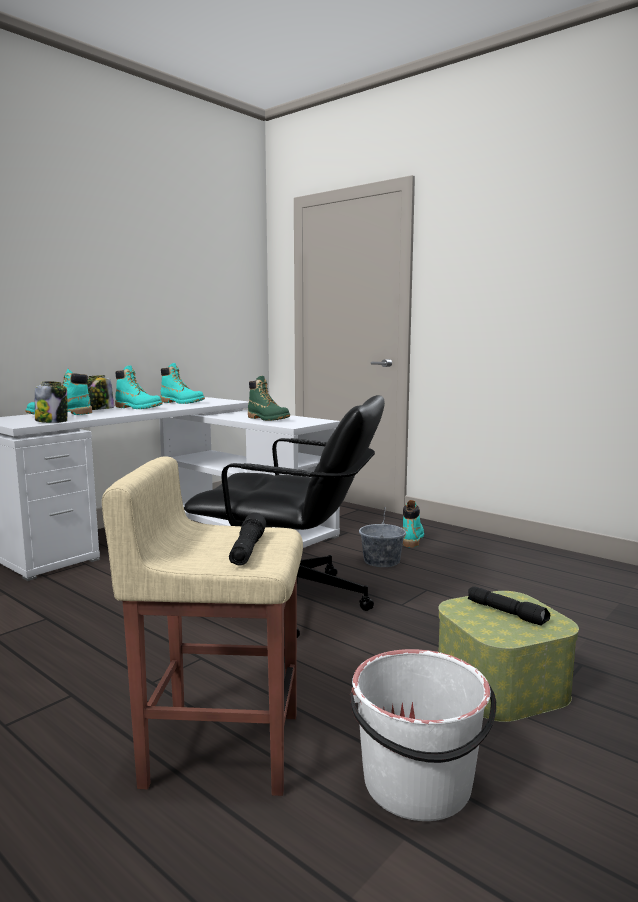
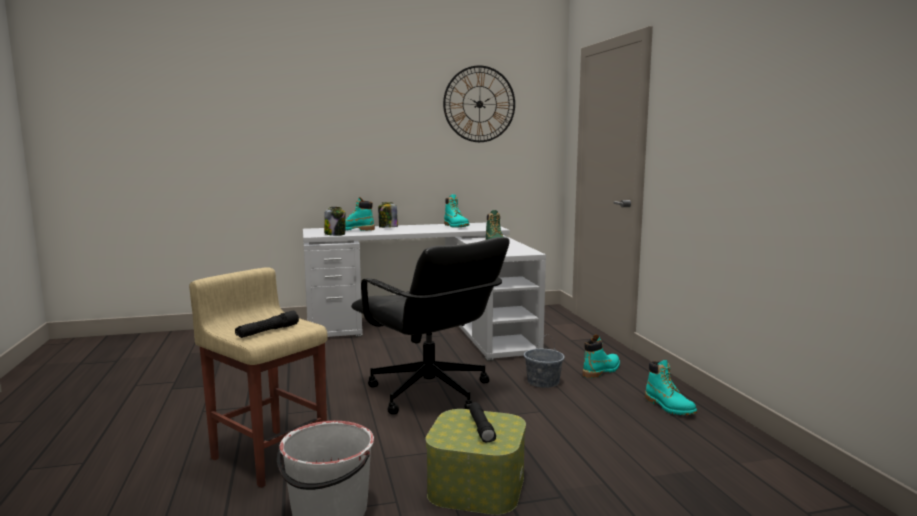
camera: 35 degrees right, 0 degrees up
turquoise boot [115,365,163,409] -> turquoise boot moved to [645,360,697,415]
none -> wall clock [443,65,515,142]

